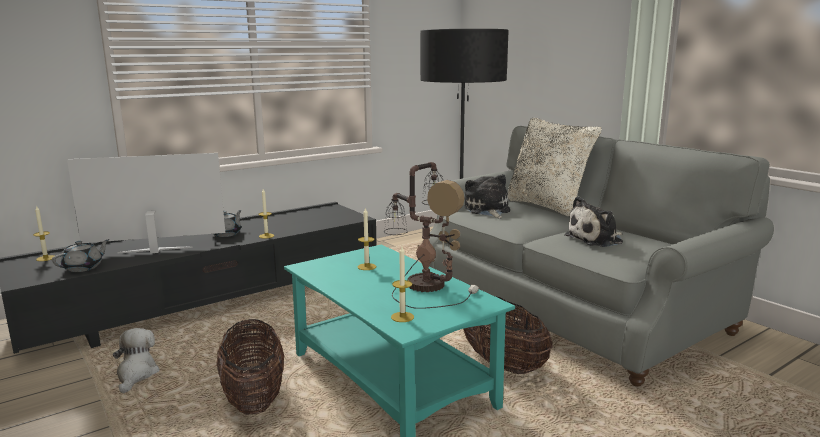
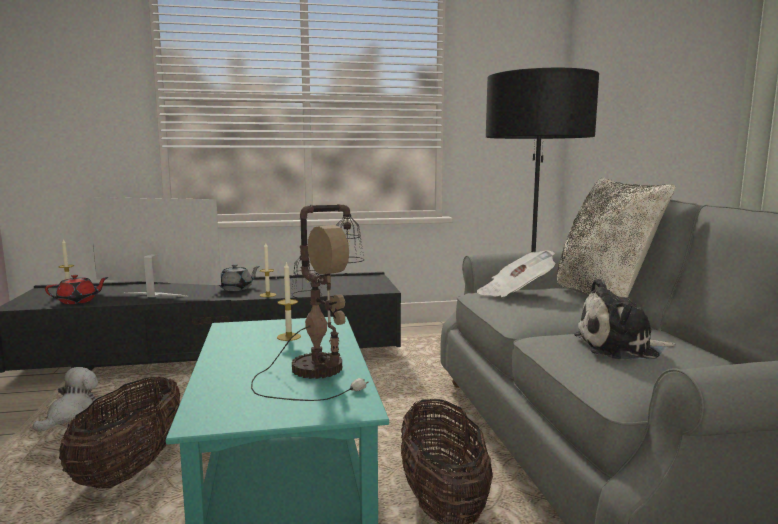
camera: 25 degrees right, 5 degrees down
grey teapot [52,239,110,272] -> red teapot [45,274,109,304]
candle [391,246,414,322] -> none
plush toy [464,174,510,218] -> newspaper [477,250,555,297]

